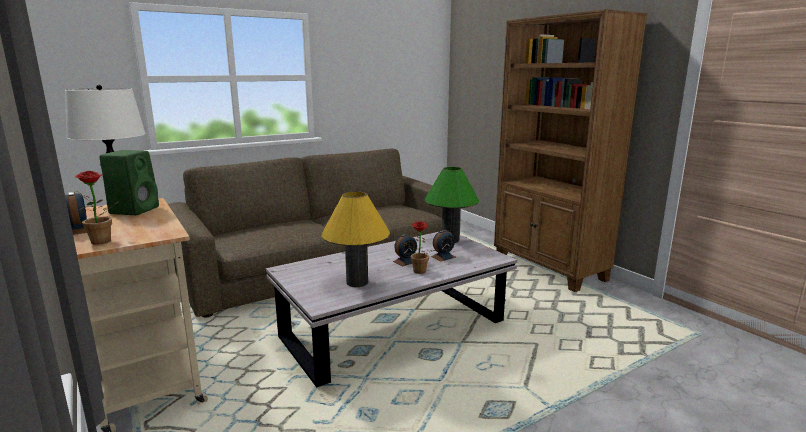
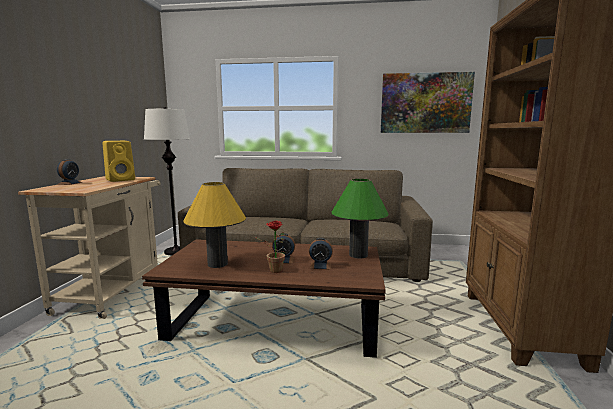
camera: 40 degrees right, 5 degrees down
potted plant [75,171,119,245] -> none
green speaker [100,150,159,215] -> yellow speaker [103,141,135,182]
white coffee table [266,232,517,387] -> brown coffee table [142,239,386,358]
none -> picture [381,72,475,133]

